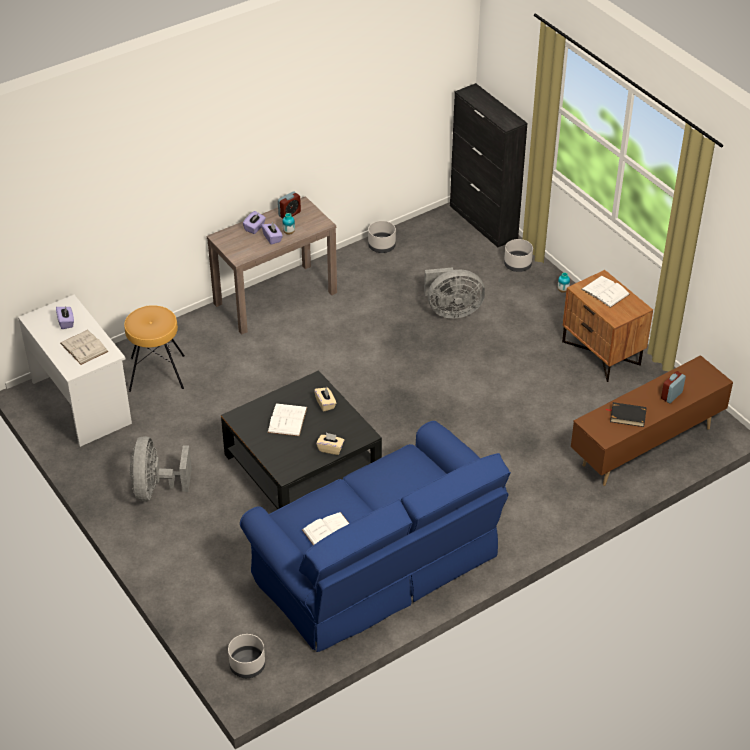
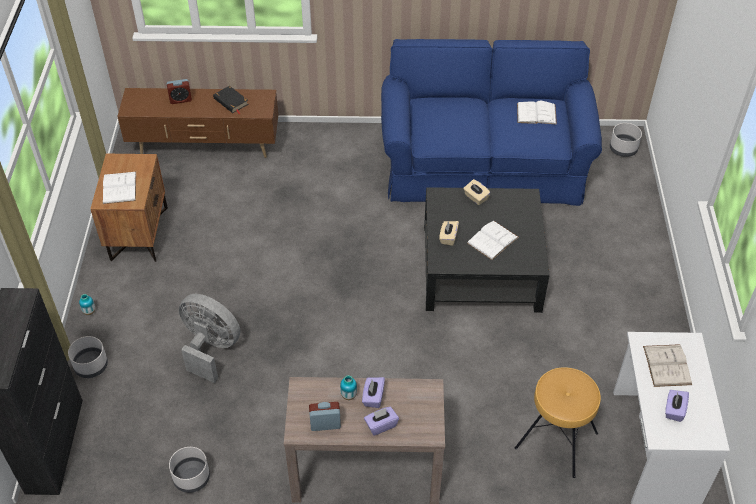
camera: 145 degrees left, 5 degrees up
grey fan [130,436,192,502] -> none

